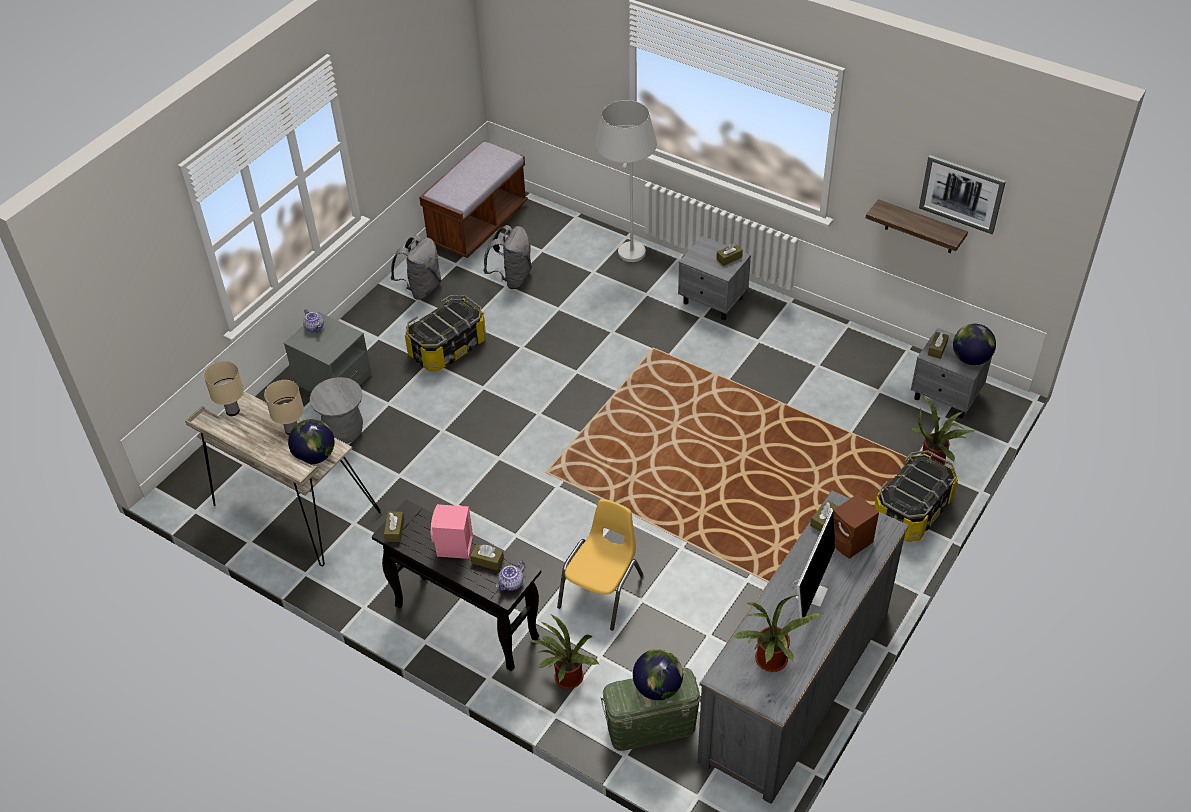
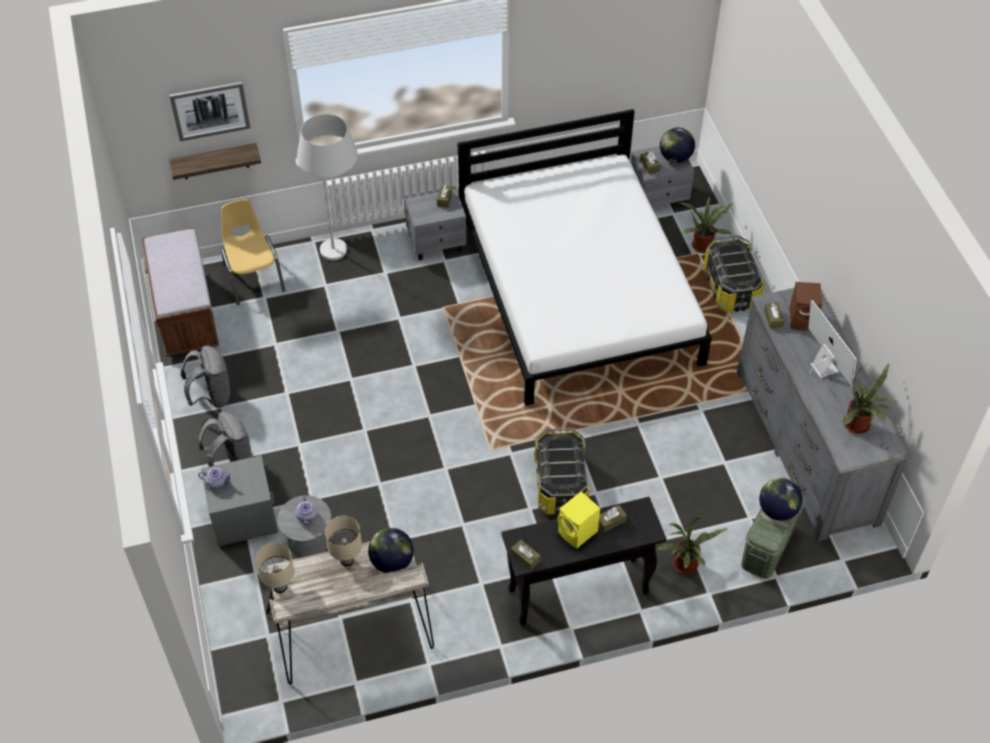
camera: 50 degrees left, 5 degrees up
storage box [405,295,486,371] -> storage box moved to [535,428,589,515]
pink speaker [431,504,473,559] -> yellow speaker [557,491,600,548]
grey backpack [483,225,532,289] -> grey backpack moved to [198,411,253,467]
teapot [496,561,525,591] -> teapot moved to [295,495,317,525]
yellow chair [557,499,643,631] -> yellow chair moved to [221,199,286,305]
shelf [866,199,968,253] -> shelf moved to [169,143,261,180]
picture [919,155,1006,234] -> picture moved to [169,82,250,141]
none -> white bed [458,109,712,405]

